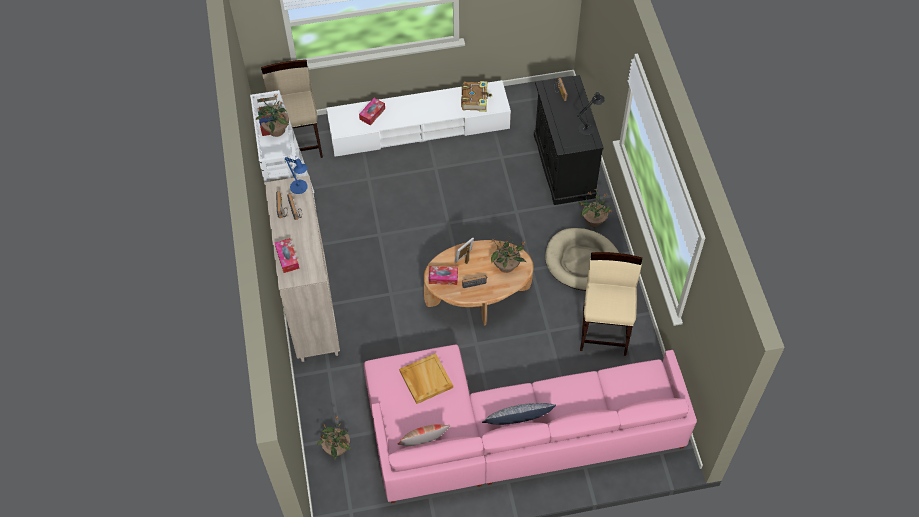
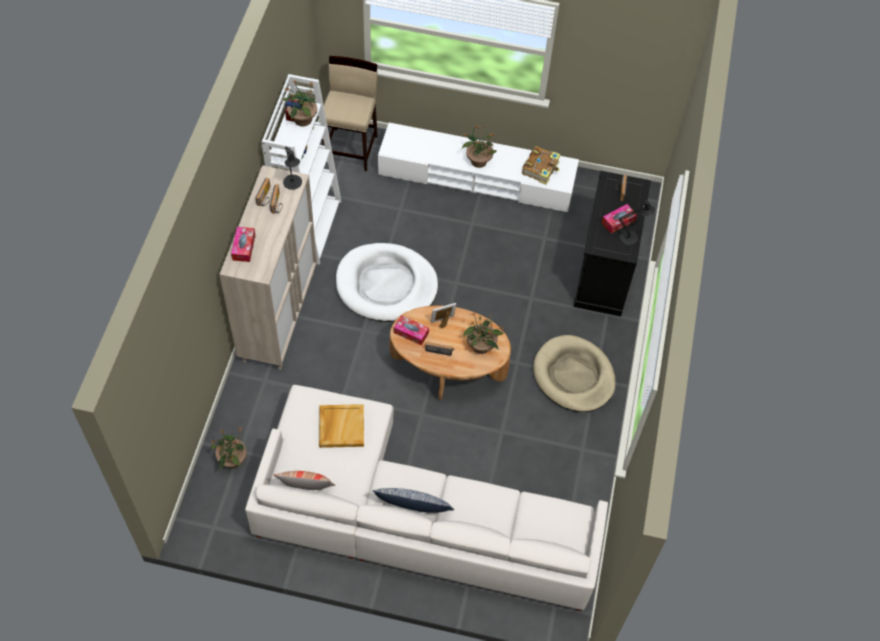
camera: 20 degrees right, 0 degrees up
blue table lamp [285,157,308,194] -> black table lamp [283,146,302,190]
tissue box [359,98,385,125] -> tissue box moved to [602,204,637,233]
pink sofa [364,344,697,503] -> white sofa [245,385,608,611]
potted plant [578,188,614,227] -> potted plant moved to [462,124,496,168]
beige stool [580,252,642,356] -> none
none -> white dog bed [336,243,438,322]

